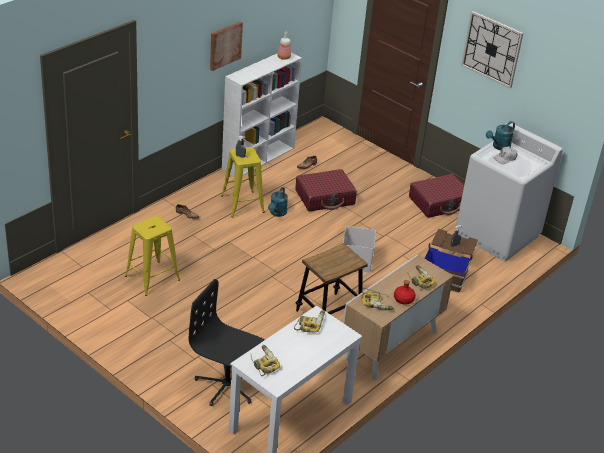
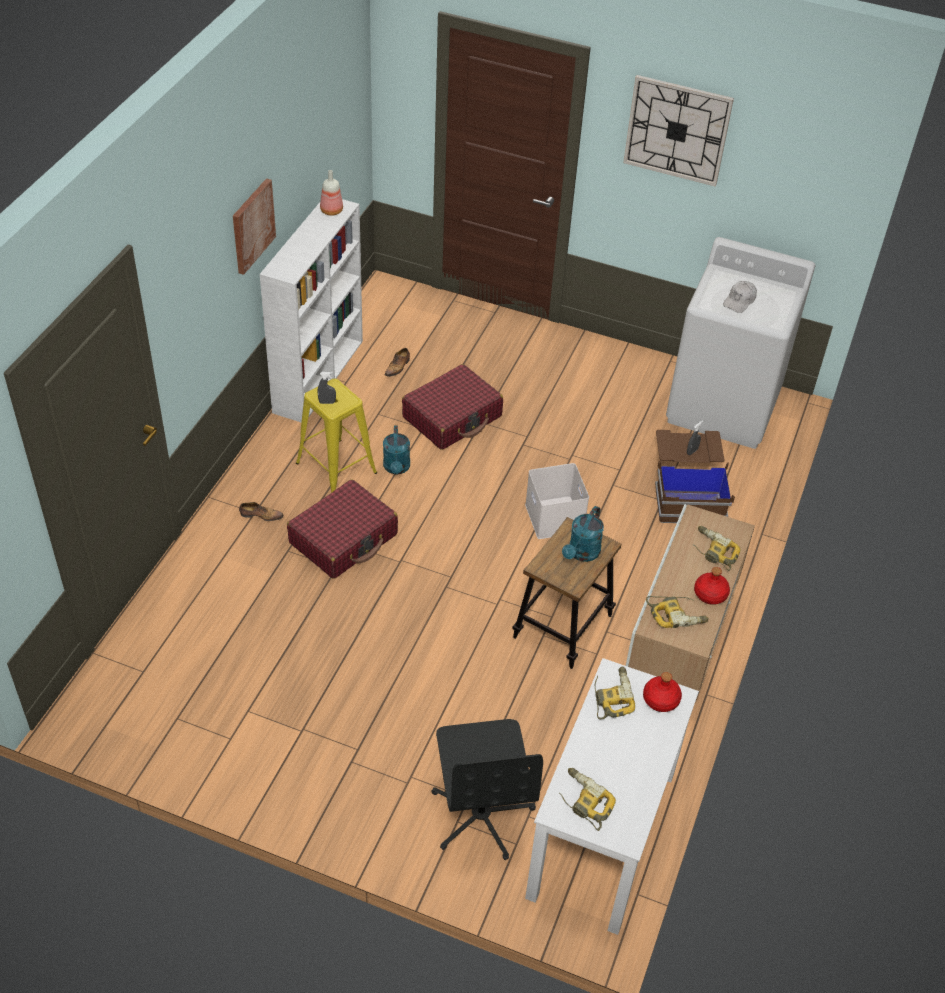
camera: 20 degrees left, 10 degrees up
yellow stool [125,216,180,296] -> none
black office chair [189,279,265,406] -> black office chair turned 105 degrees counterclockwise [432,719,543,860]
red suitcase [409,174,464,218] -> red suitcase moved to [287,479,398,579]
turquoise watering can [486,121,515,150] -> turquoise watering can moved to [562,506,604,562]
none -> red bottle [643,672,682,712]

